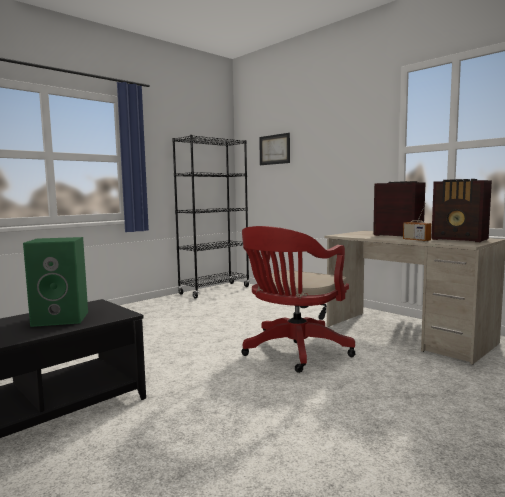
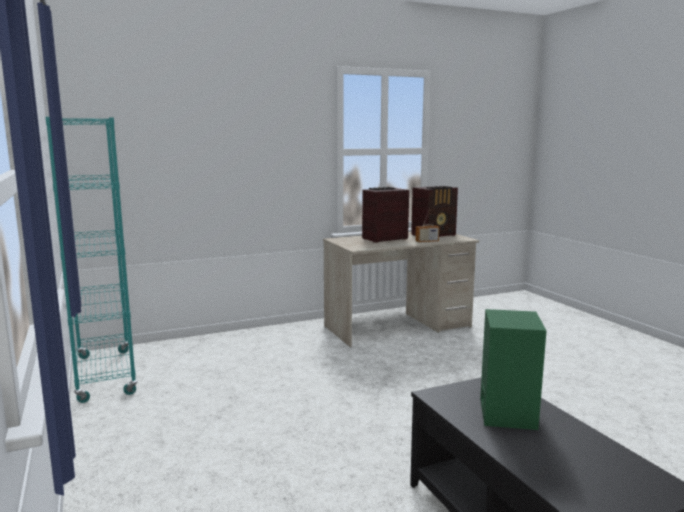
camera: 70 degrees left, 5 degrees up
black bookcase [172,135,250,299] -> turquoise bookcase [45,117,138,403]
red office chair [241,226,355,373] -> none
picture [259,133,290,165] -> none

